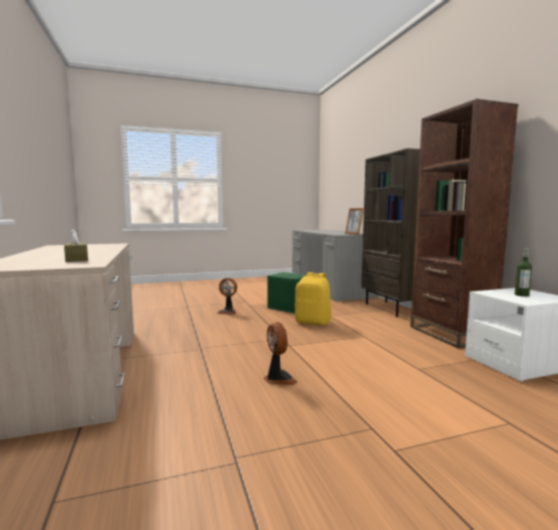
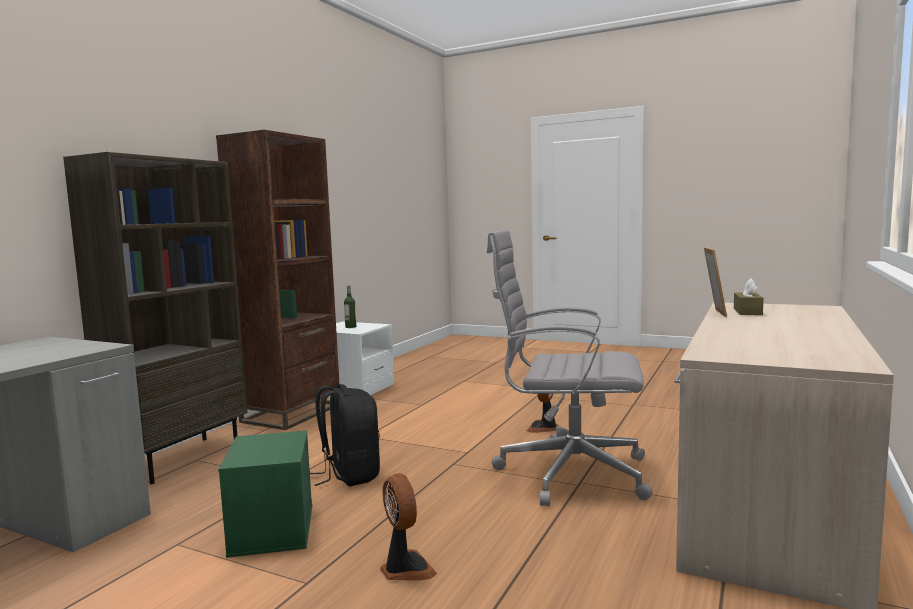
camera: 135 degrees left, 0 degrees up
yellow backpack [295,272,331,325] -> black backpack [310,384,380,486]
picture frame [345,208,364,235] -> picture frame moved to [704,247,727,317]
none -> grey office chair [487,230,653,506]

